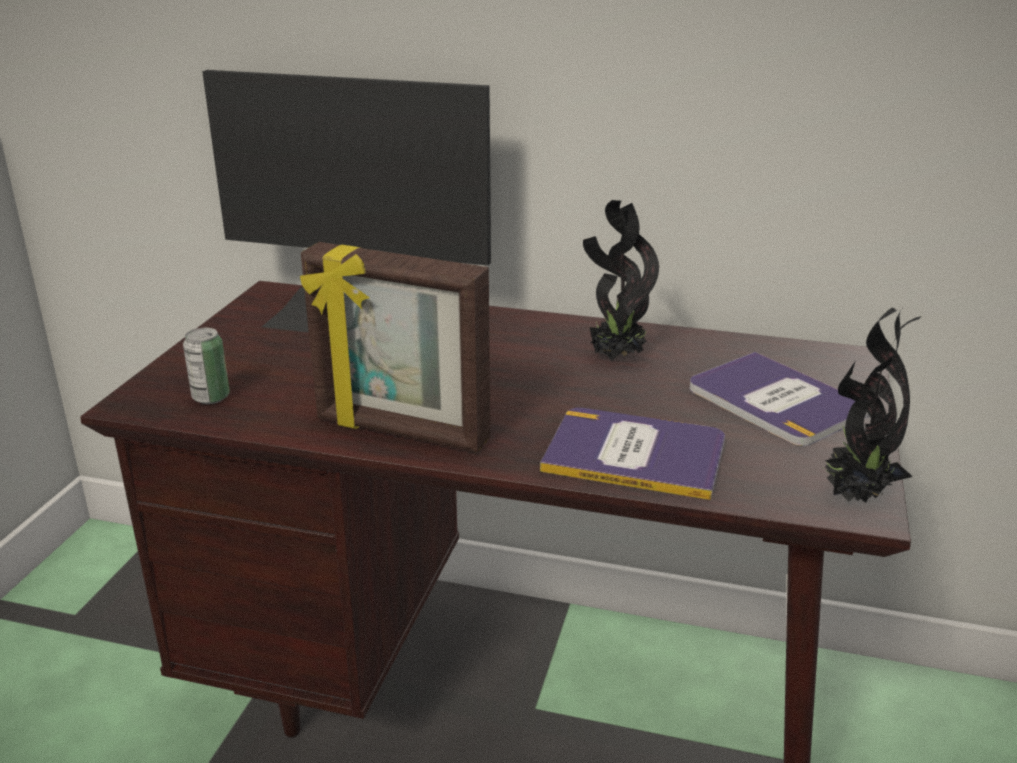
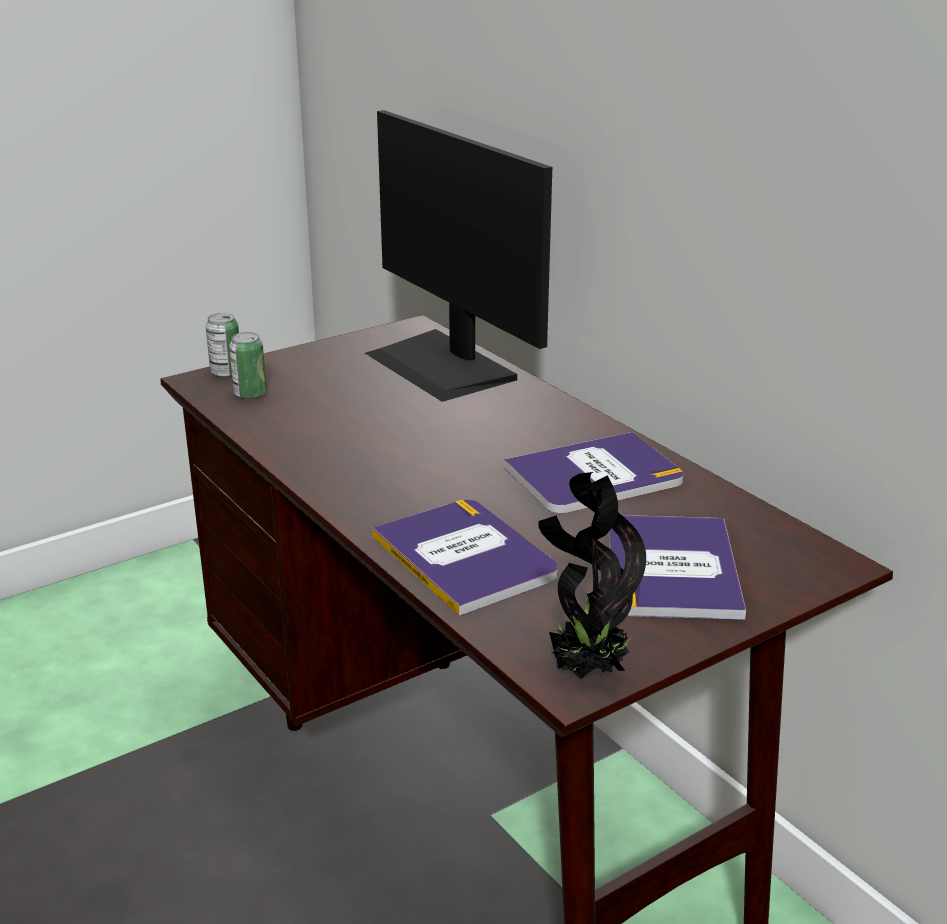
camera: 40 degrees right, 0 degrees up
picture frame [300,242,490,452] -> none
potted plant [583,200,659,360] -> book [504,432,684,514]
none -> can [206,313,239,378]

